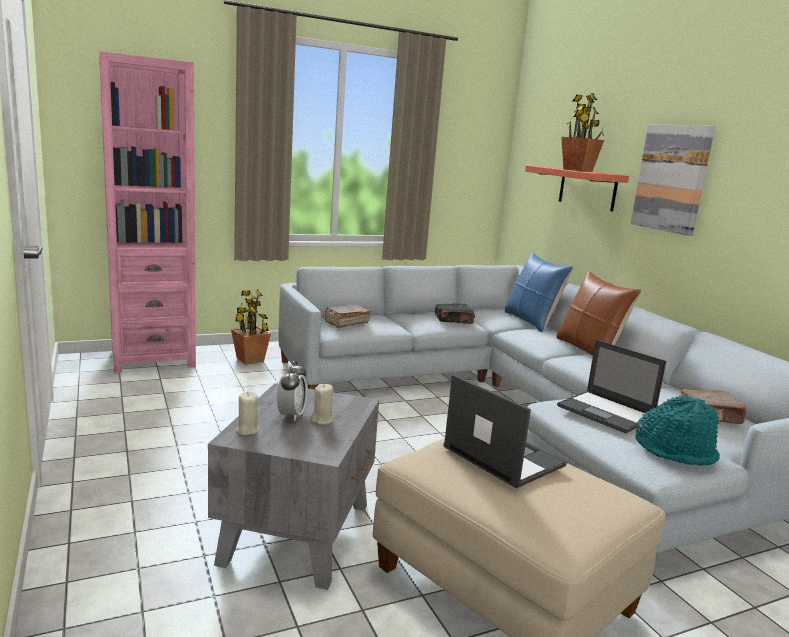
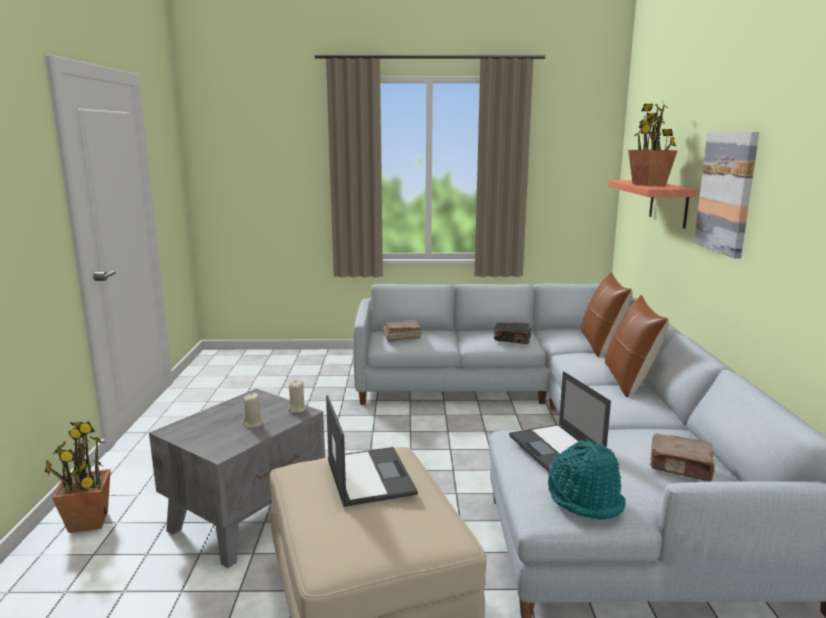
camera: 25 degrees right, 0 degrees up
pink bookcase [99,51,196,373] -> none
potted plant [231,289,271,364] -> potted plant moved to [45,422,111,533]
beige candle [235,391,259,435] -> beige candle moved to [288,380,306,413]
alarm clock [277,361,307,421] -> none
blue pillow [505,253,573,332] -> brown pillow [581,272,633,357]

